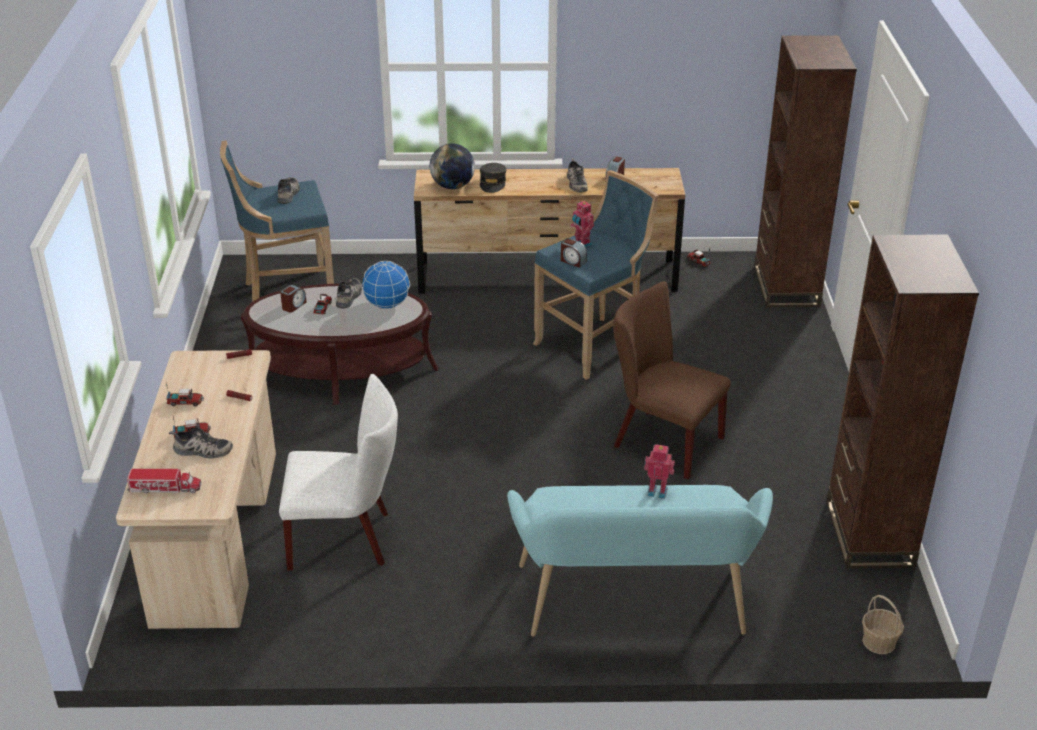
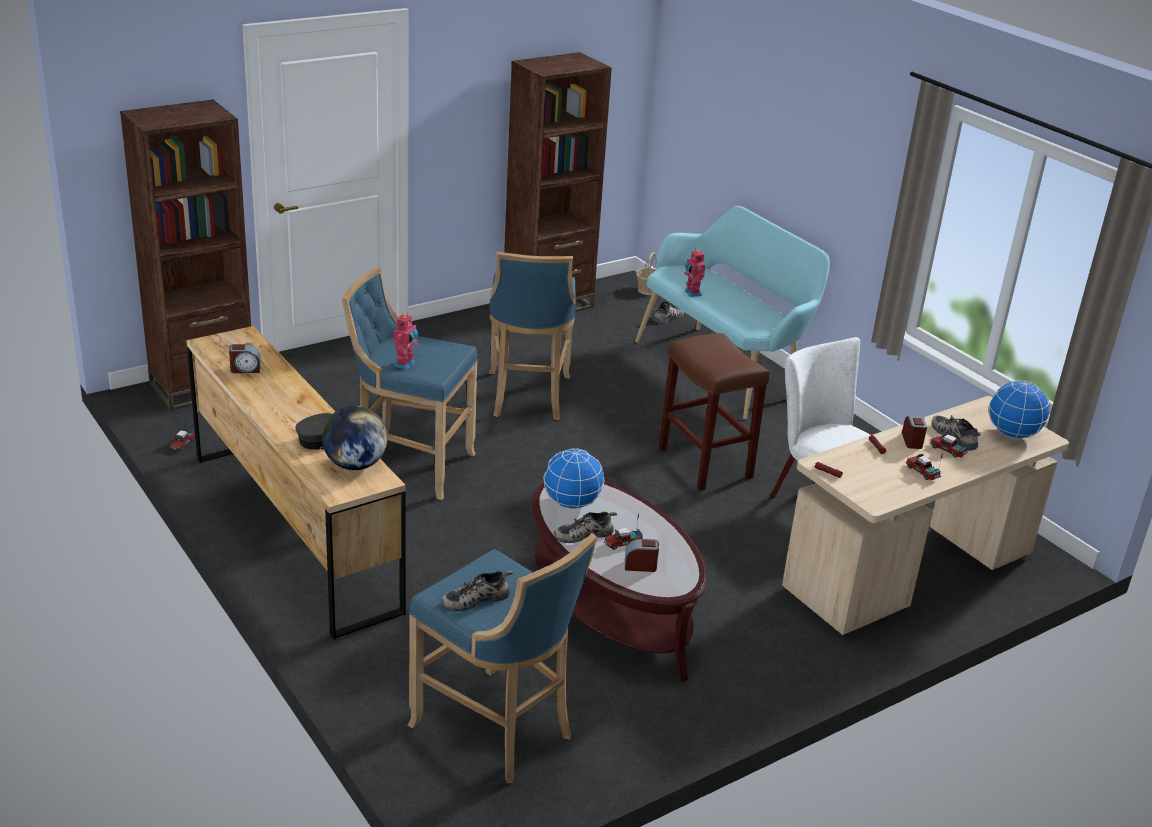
camera: 125 degrees left, 5 degrees down
toy truck [127,469,202,493] -> globe [989,380,1050,439]
alarm clock [561,238,587,268] -> alarm clock moved to [902,416,927,449]
shoe [567,158,588,193] -> shoe moved to [652,301,684,324]
brown chair [613,281,731,480] -> blue stool [489,252,576,420]
none -> brown stool [658,333,769,491]

